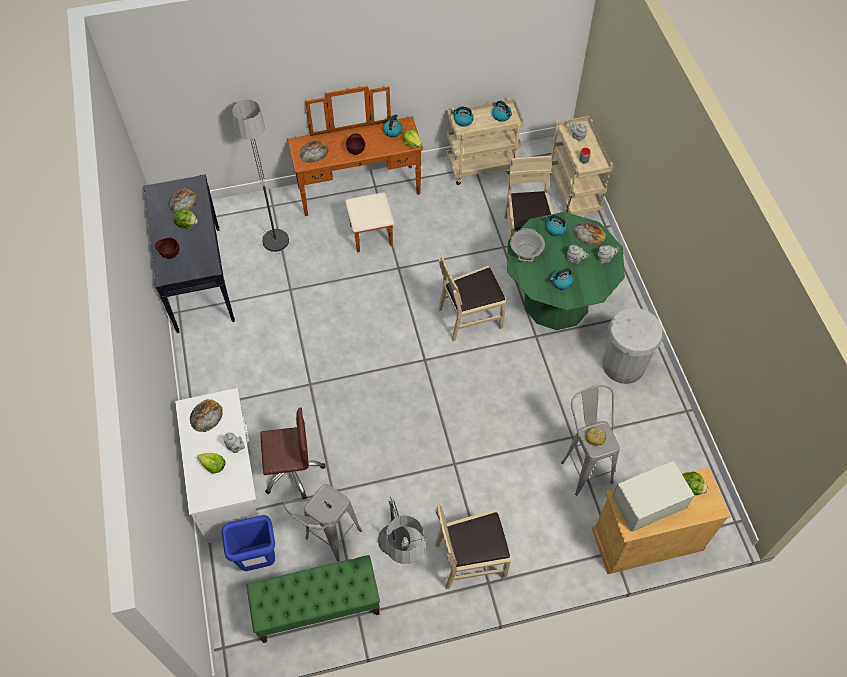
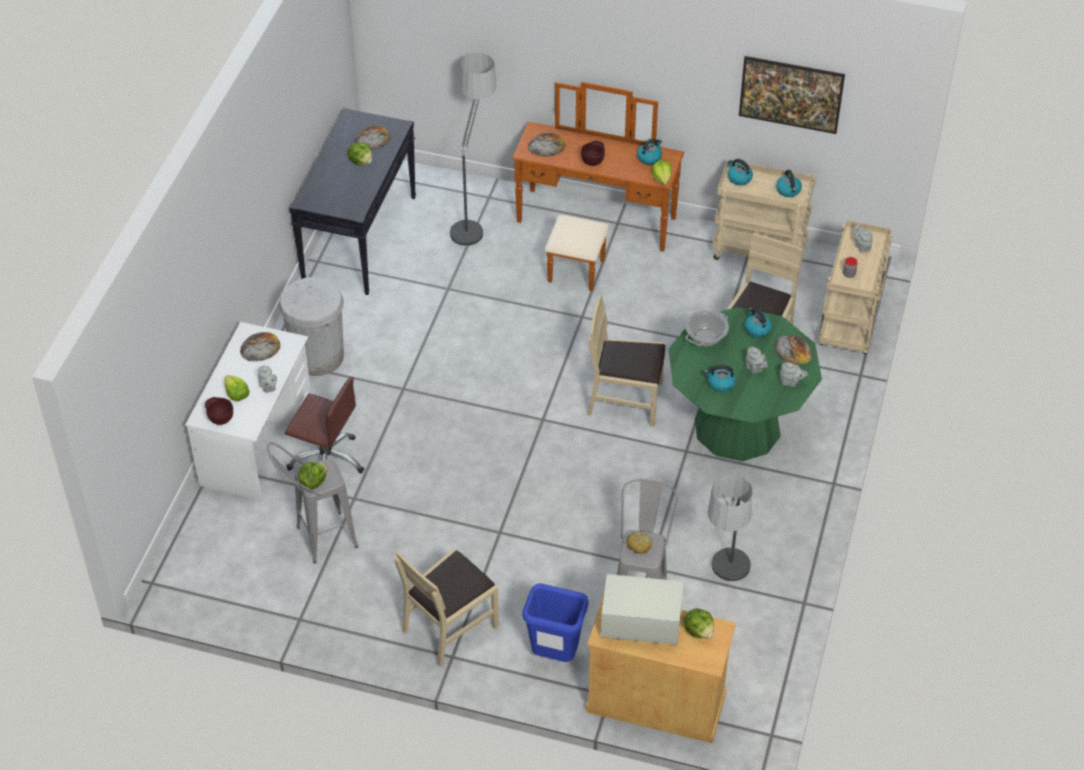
camera: 30 degrees right, 10 degrees down
brown bowl [155,238,179,259] -> brown bowl moved to [205,397,233,425]
blue trash can [222,515,275,571] -> blue trash can moved to [522,583,589,662]
green bench [247,555,380,643] -> none
floor lamp [378,496,425,564] -> floor lamp moved to [708,475,756,587]
beige chair [435,504,511,589] -> beige chair turned 60 degrees counterclockwise [395,549,499,667]
white trash can [603,308,663,384] -> white trash can moved to [279,277,344,376]
none -> lettuce [298,462,327,489]
none -> picture [739,56,845,134]

